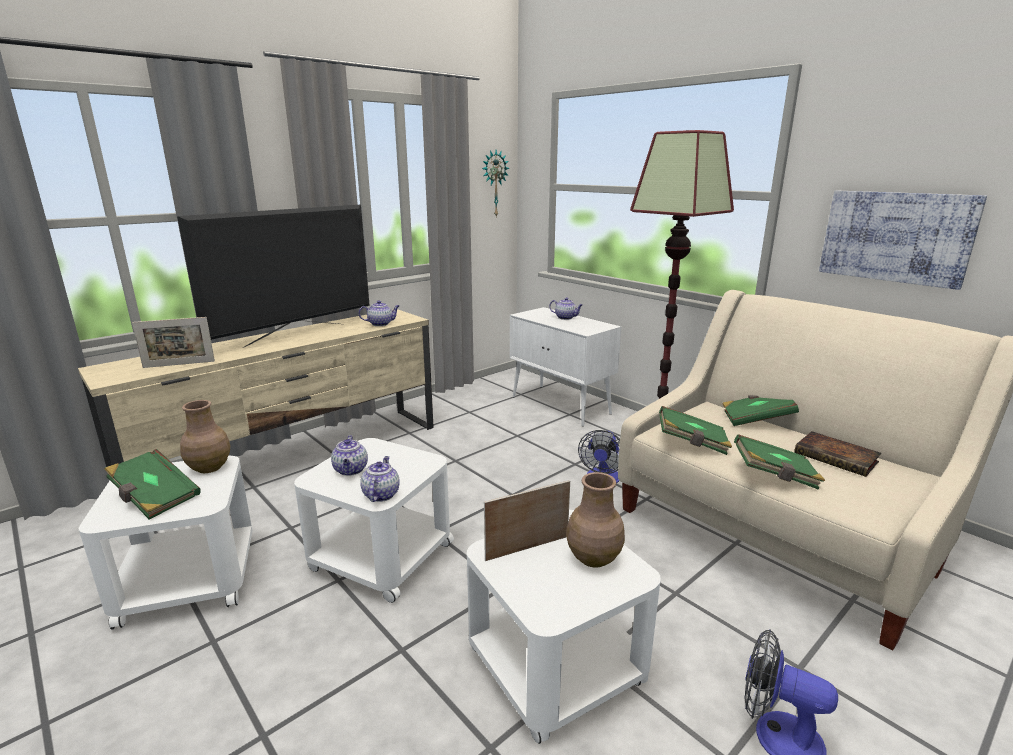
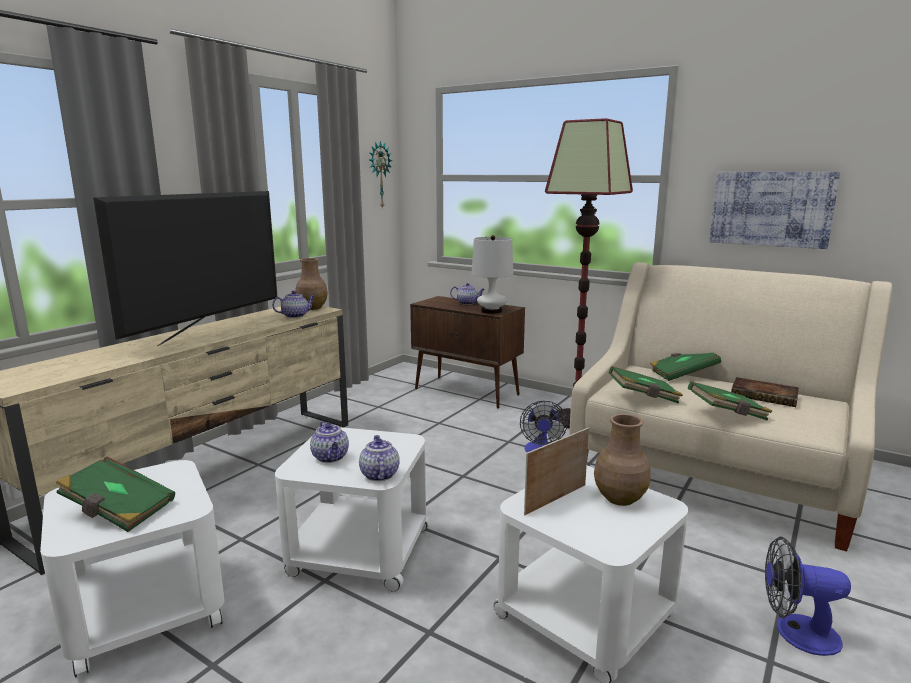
camera: 15 degrees left, 5 degrees down
picture frame [132,317,215,368] -> none
brown vase [180,400,230,473] -> brown vase moved to [295,258,328,310]
white cabinet [510,307,621,427] -> brown cabinet [410,296,525,409]
none -> white table lamp [472,235,513,314]

